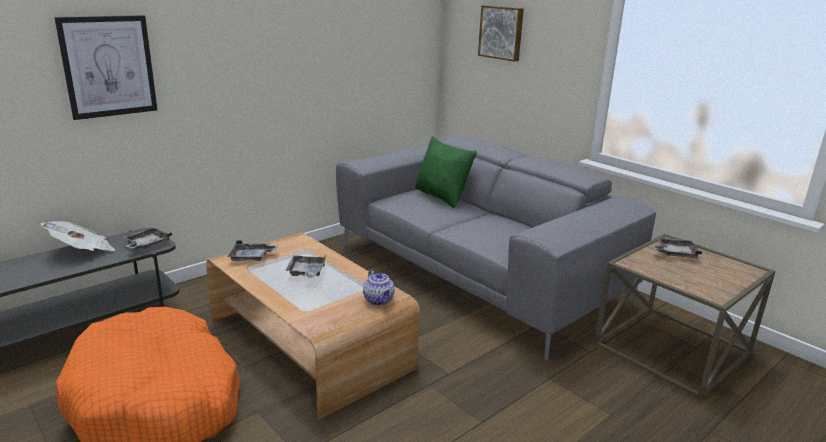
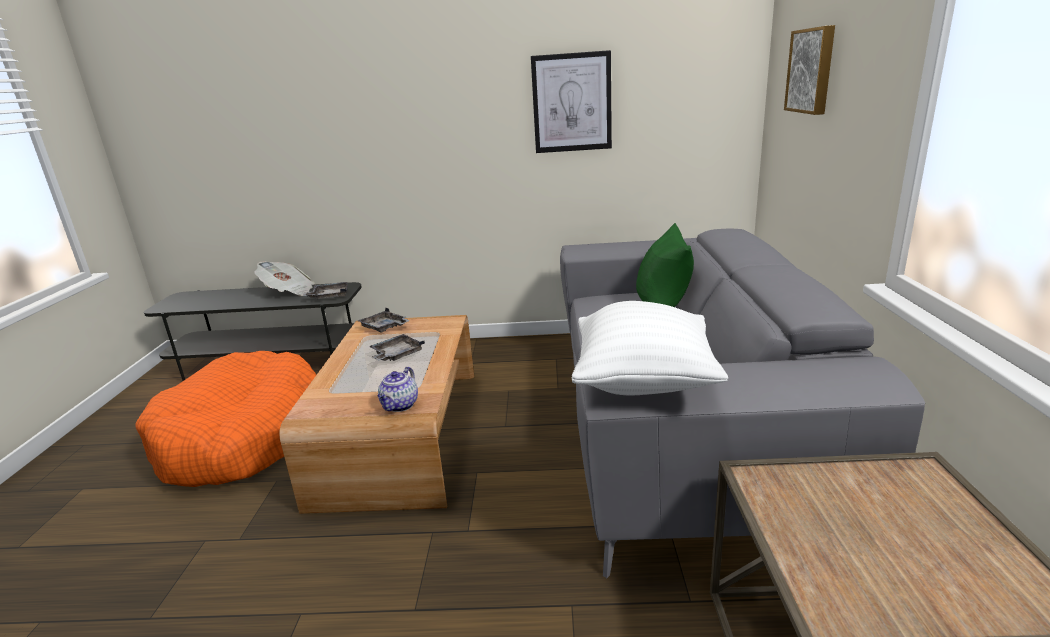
camera: 45 degrees right, 0 degrees up
picture [54,15,157,120] -> picture moved to [531,50,612,153]
grey tray [652,237,702,258] -> none
none -> white pillow [572,301,728,395]

